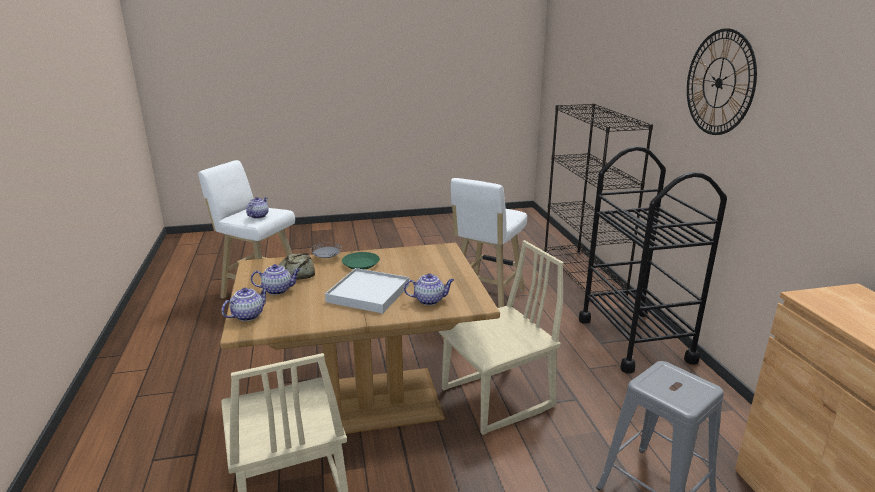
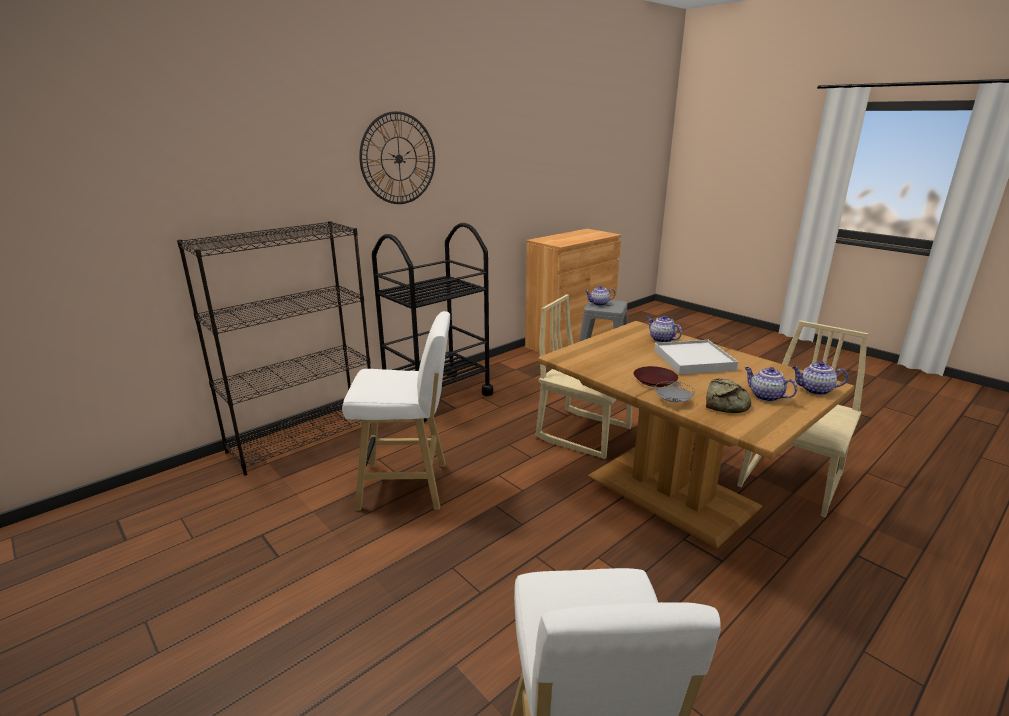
camera: 120 degrees left, 0 degrees up
teapot [246,197,269,219] -> teapot moved to [585,286,615,306]
green plate [342,252,380,270] -> brown plate [634,366,678,387]

